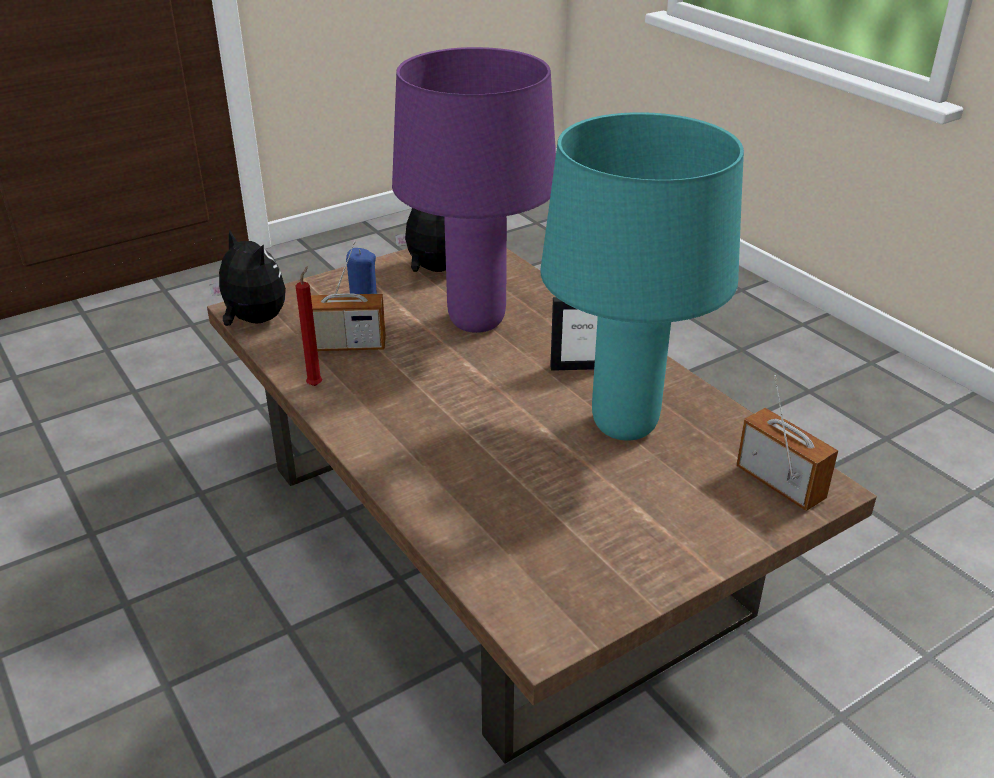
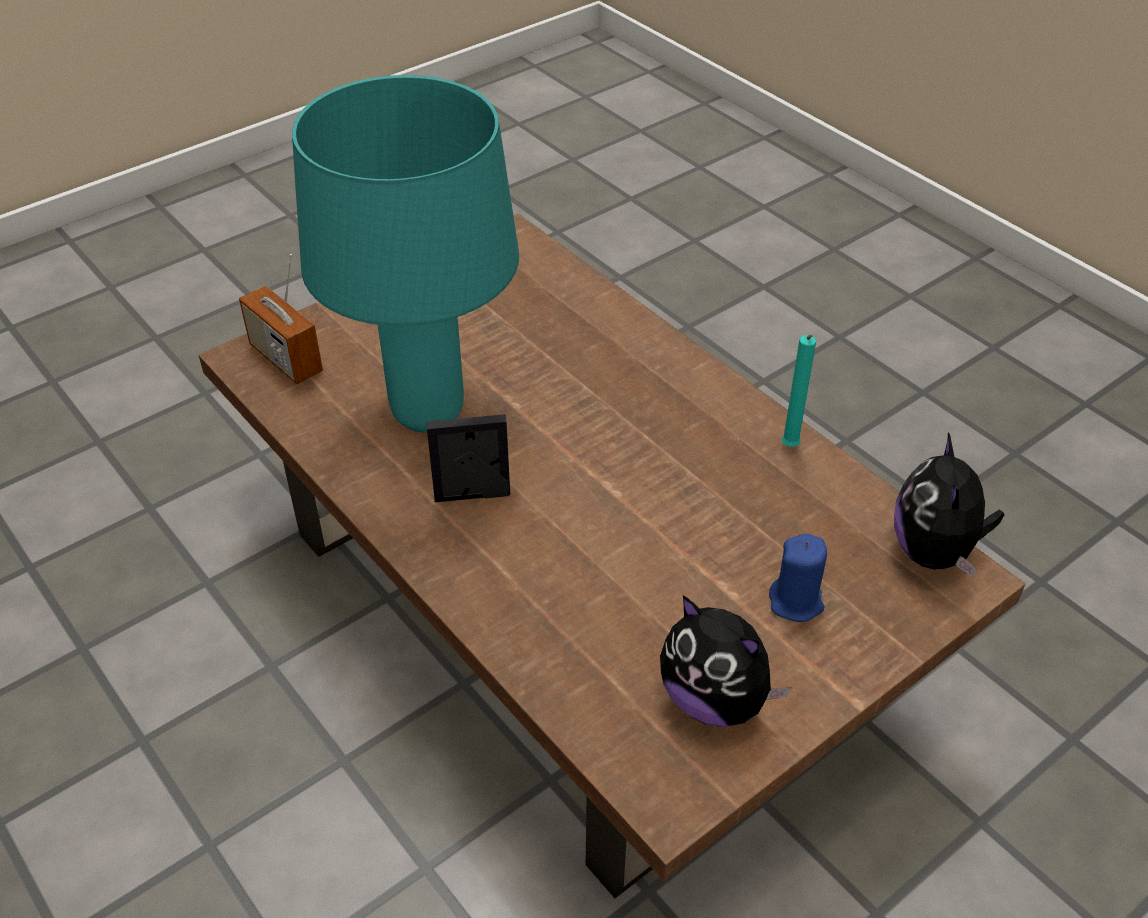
camera: 175 degrees right, 10 degrees up
plush toy [210,229,286,326] -> plush toy turned 60 degrees clockwise [894,432,1005,577]
red candle [296,266,322,386] -> turquoise candle [782,335,816,447]
radio [311,241,386,351] -> none
purple table lamp [392,47,556,333] -> none

